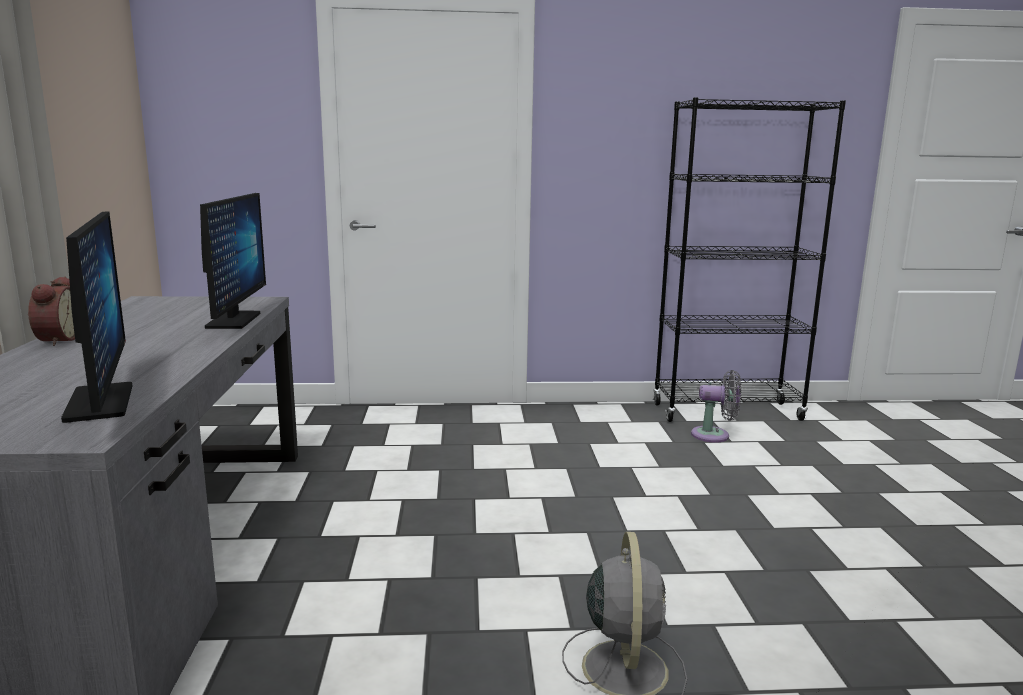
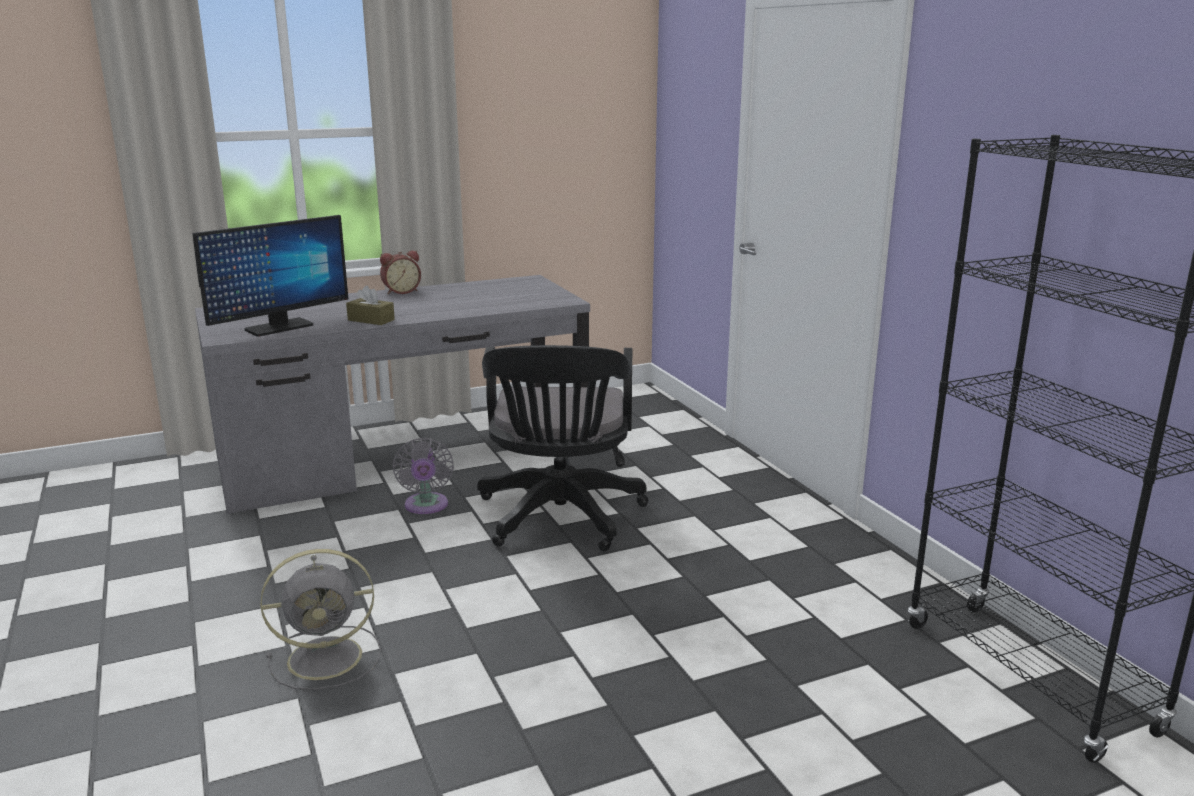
camera: 70 degrees right, 5 degrees up
monitor [200,193,266,329] -> none
grey fan [691,370,741,443] -> grey fan moved to [392,438,454,514]
none -> brown tissue box [346,286,395,325]
none -> black office chair [477,345,649,551]

